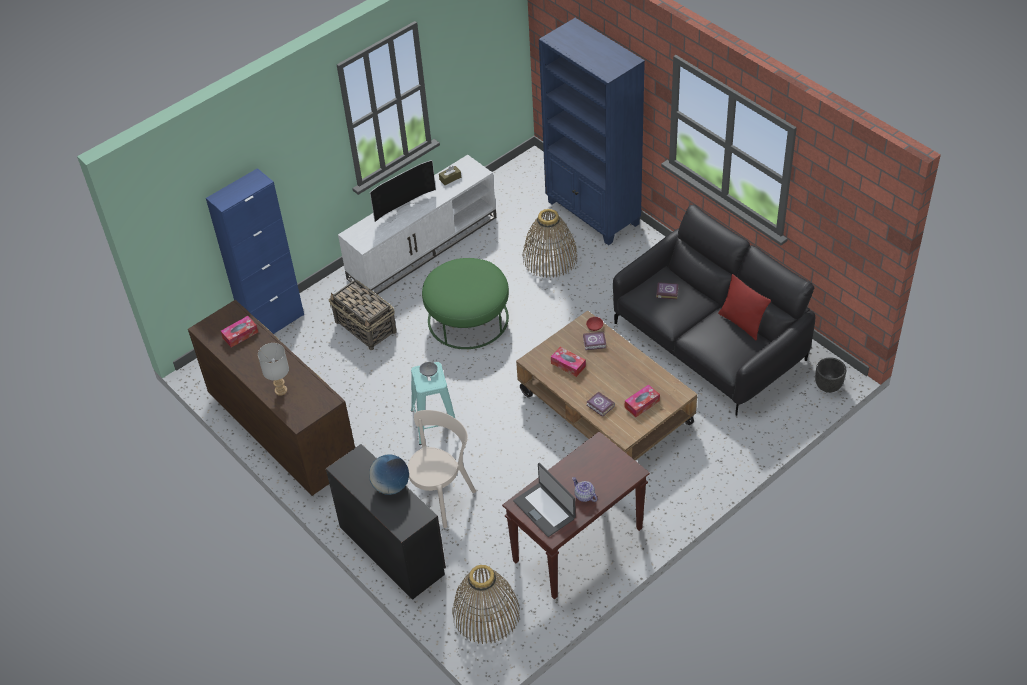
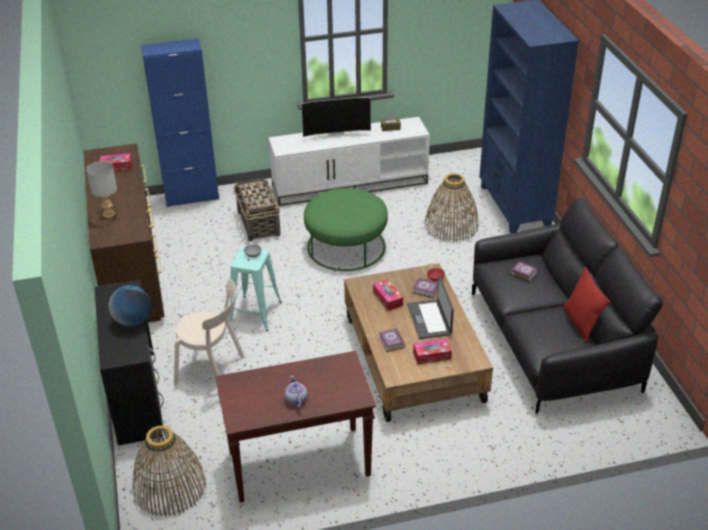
camera: 25 degrees right, 10 degrees down
beige chair [408,410,476,528] -> beige chair turned 45 degrees clockwise [174,279,245,385]
laptop [513,463,576,537] -> laptop moved to [407,276,454,339]
black planter [815,357,846,393] -> none

